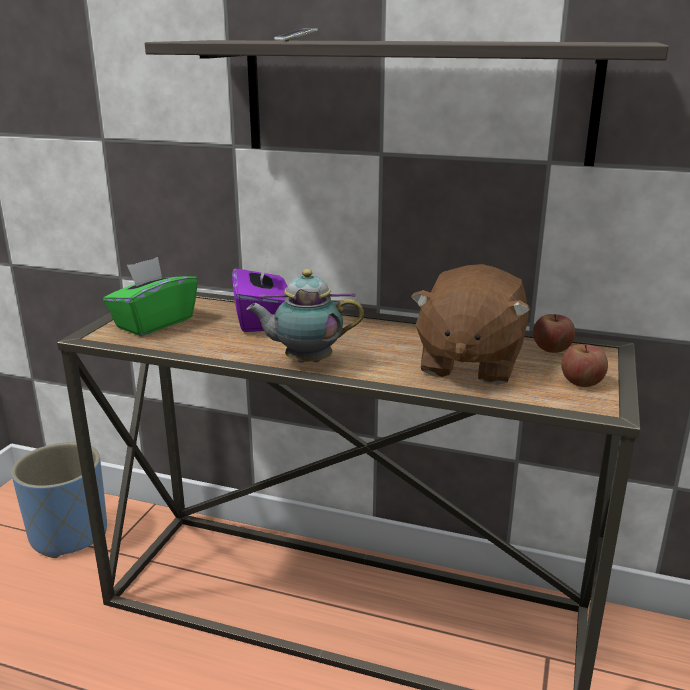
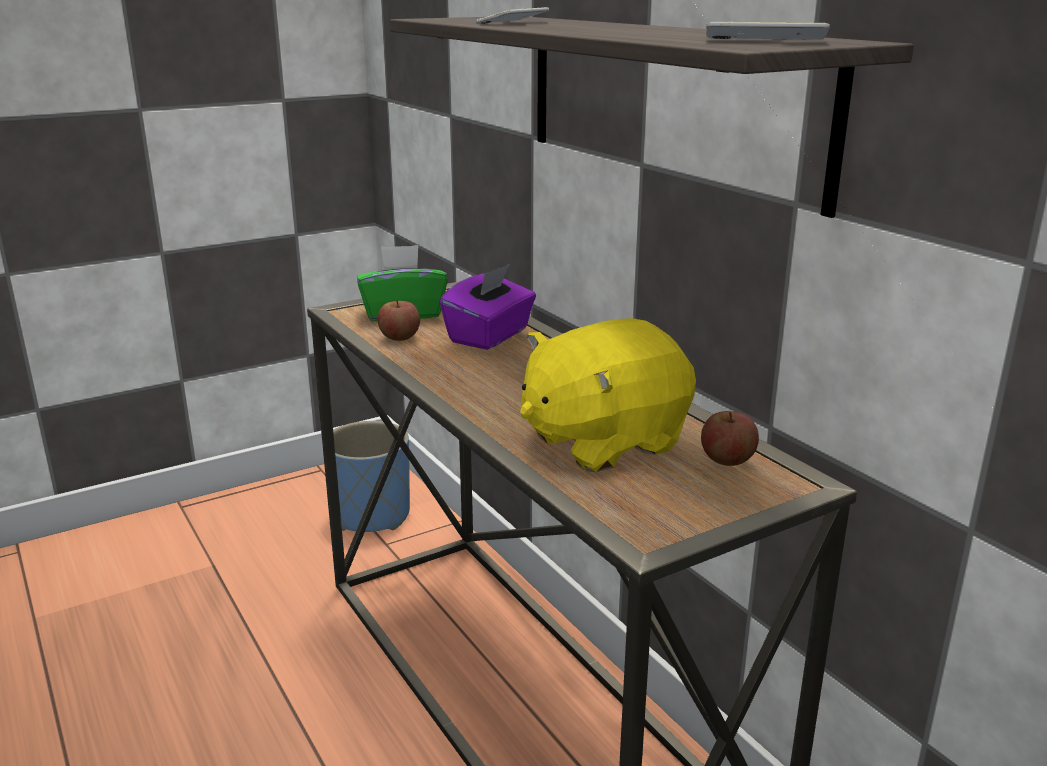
camera: 40 degrees right, 0 degrees up
teapot [246,269,364,363] -> none
brown plush toy [411,264,530,385] -> yellow plush toy [520,318,696,472]
apple [561,344,608,387] -> apple moved to [378,300,420,341]
none -> phone [706,22,830,40]

